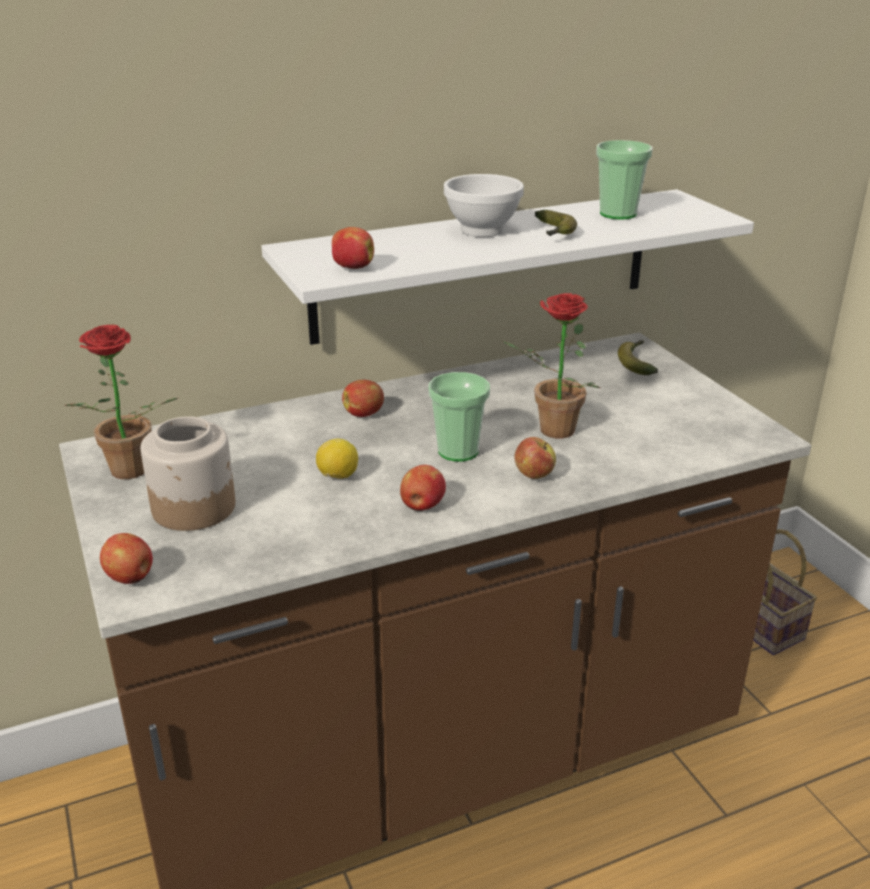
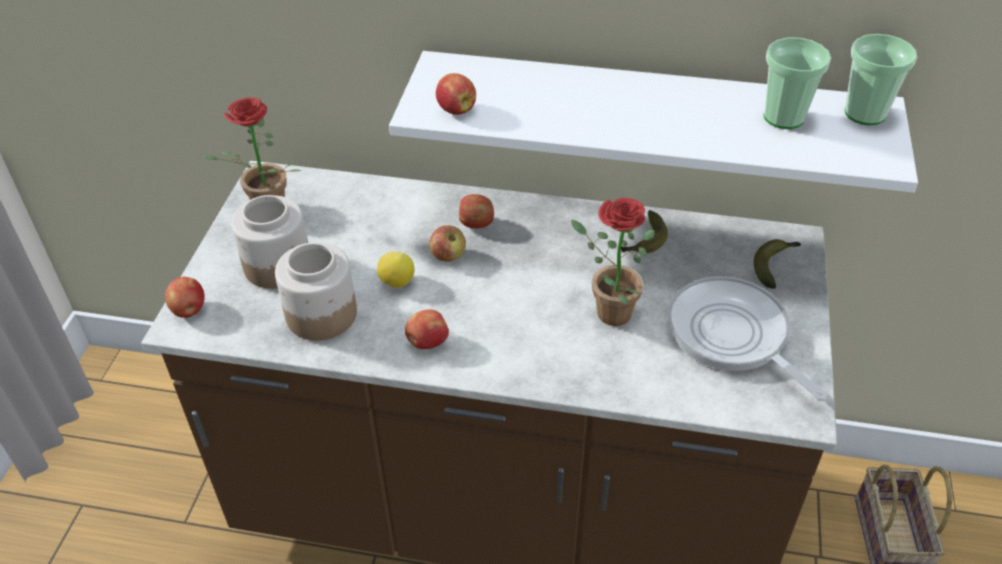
camera: 35 degrees right, 15 degrees up
cup [428,372,490,462] -> cup moved to [845,34,917,125]
white bowl [444,174,524,237] -> none
apple [514,437,556,479] -> apple moved to [429,225,466,262]
banana [535,210,577,236] -> banana moved to [621,210,668,253]
none -> jar [275,242,357,341]
none -> frying pan [668,276,827,401]

